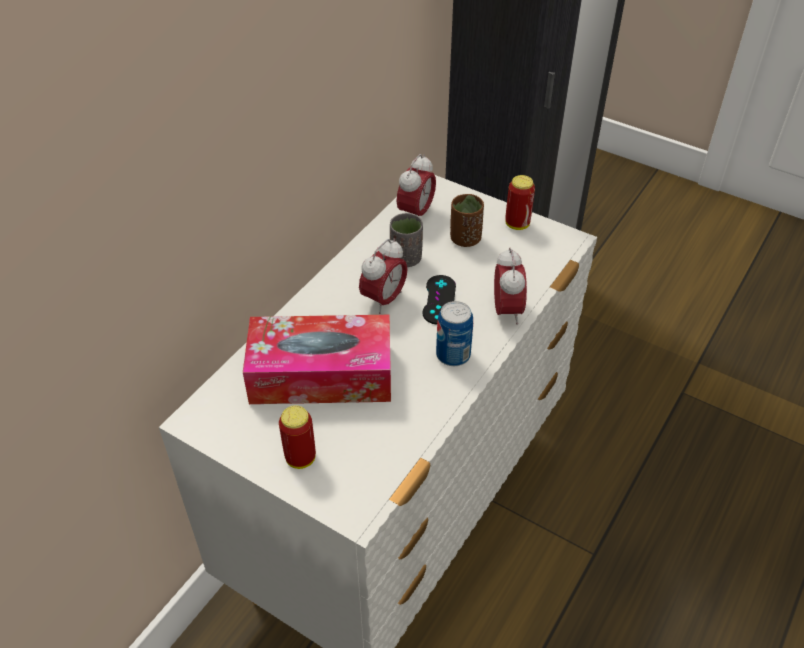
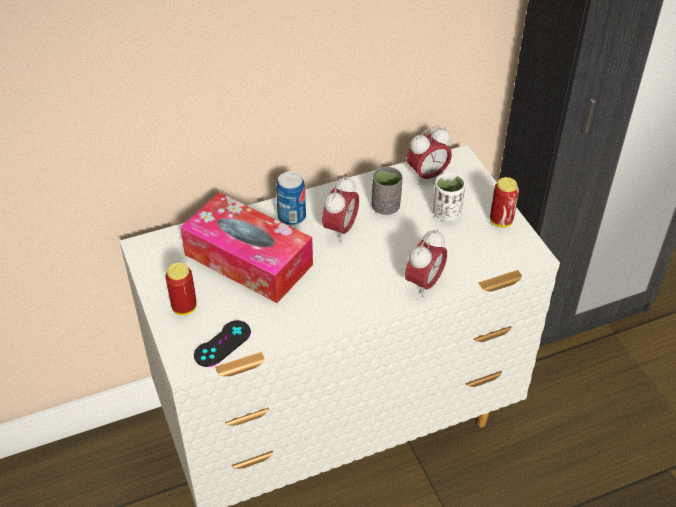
camera: 35 degrees right, 0 degrees up
alarm clock [359,238,407,314] -> alarm clock turned 45 degrees counterclockwise [322,175,359,242]
black game controller [422,275,456,325] -> black game controller moved to [194,320,251,367]
can [436,301,473,366] -> can moved to [276,171,306,226]
brown cup [450,194,484,247] -> white cup [433,173,465,221]

